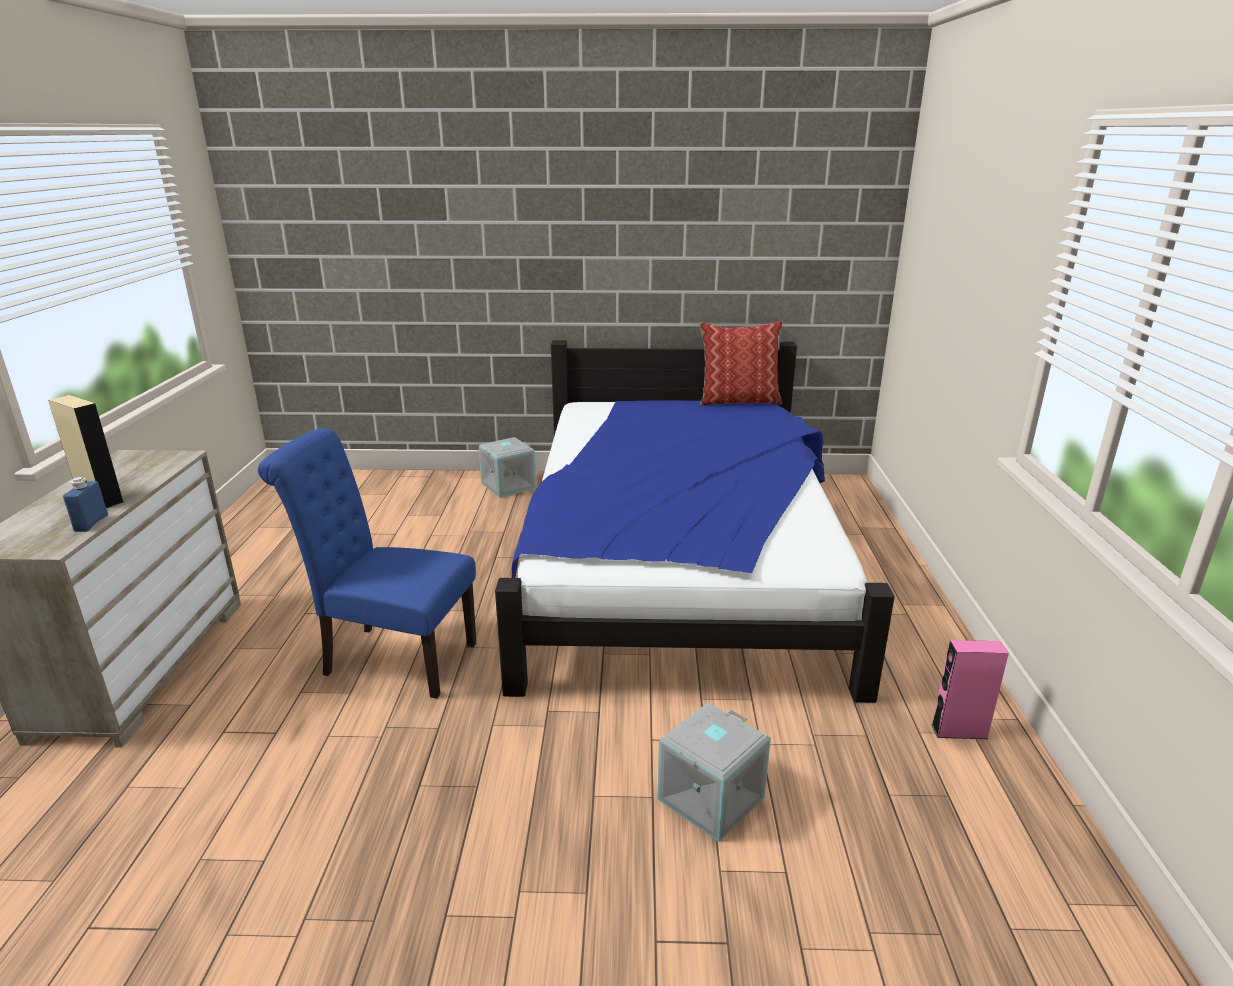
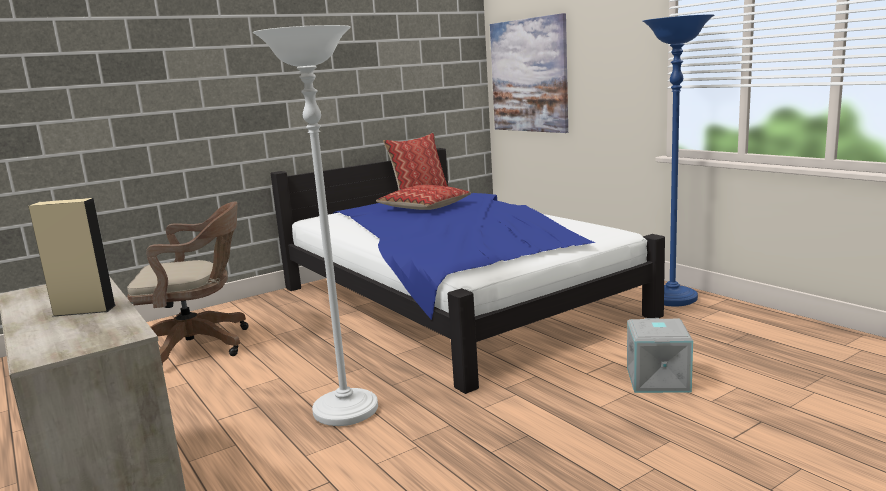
camera: 35 degrees left, 10 degrees down
blue bottle [63,477,108,532] -> none
blue chair [258,428,476,699] -> white floor lamp [253,25,378,426]
grey storage box [479,437,536,498] -> none
pink speaker [931,640,1009,739] -> none
none -> brown office chair [127,201,249,365]
none -> pillow [376,185,471,210]
none -> picture [490,13,568,133]
none -> blue floor lamp [642,14,714,306]

